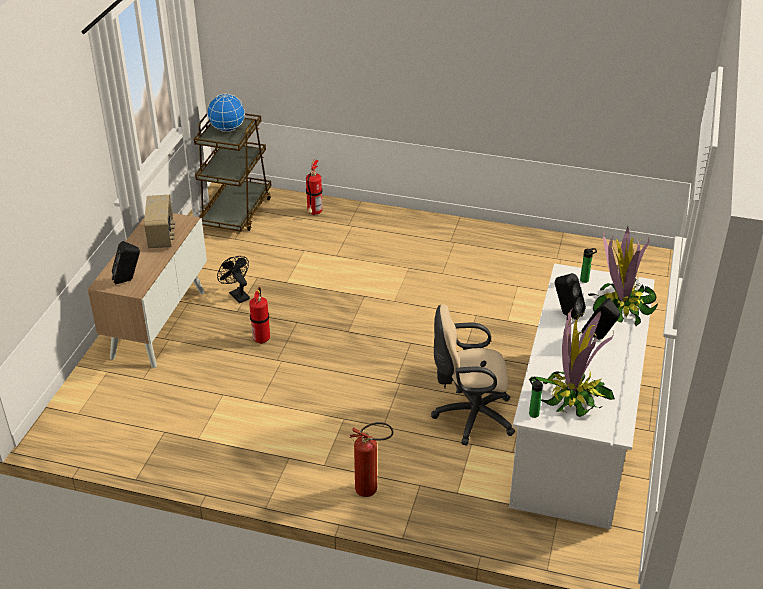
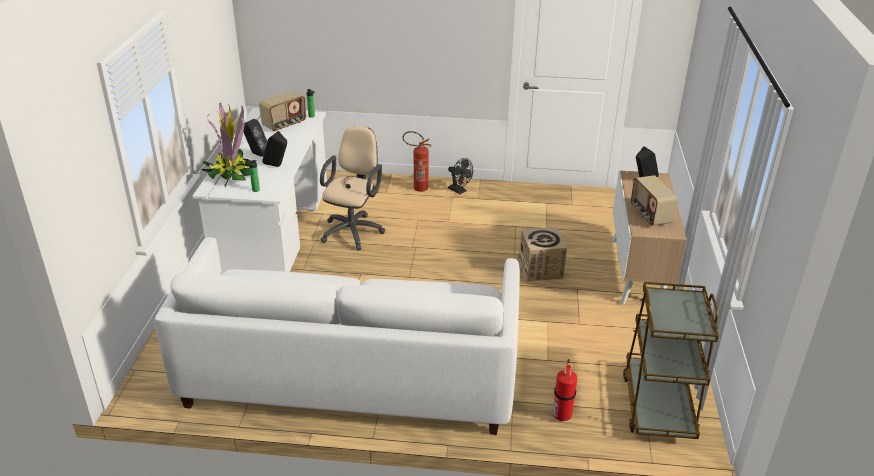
camera: 170 degrees right, 5 degrees down
globe [207,94,245,132] -> none
black fan [217,256,250,303] -> black fan moved to [448,158,473,194]
fire extinguisher [249,287,270,344] -> cardboard box [519,227,567,281]
beige office chair [431,305,515,446] -> beige office chair turned 60 degrees counterclockwise [320,126,385,250]
potted plant [528,307,615,417] -> radio [259,91,306,131]
none -> white sofa [154,237,520,435]

